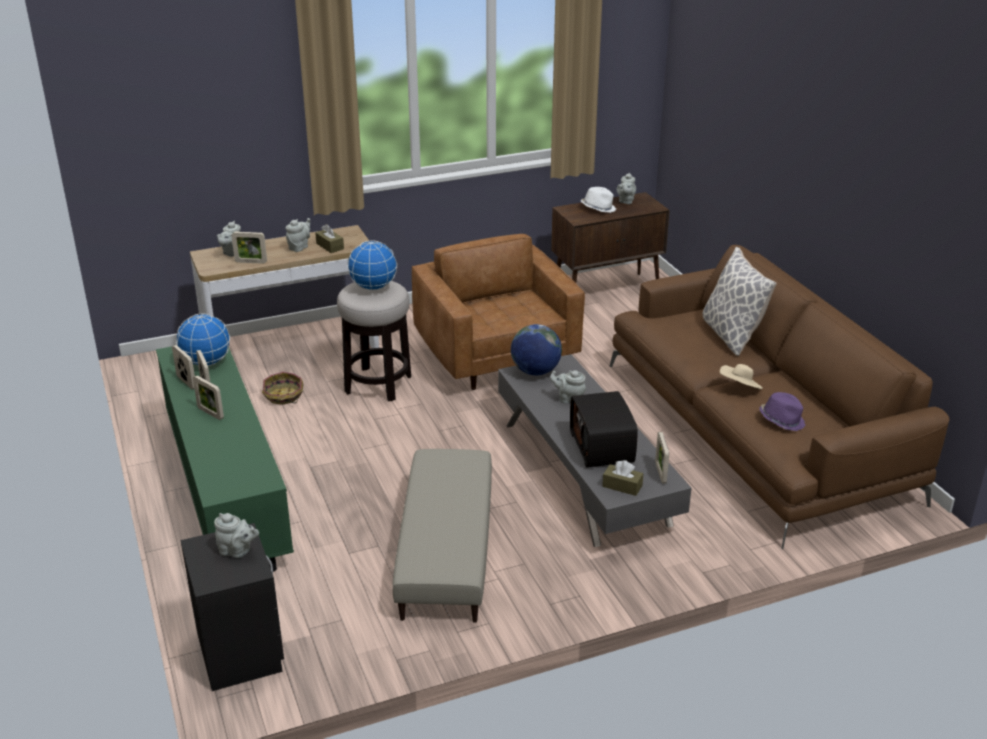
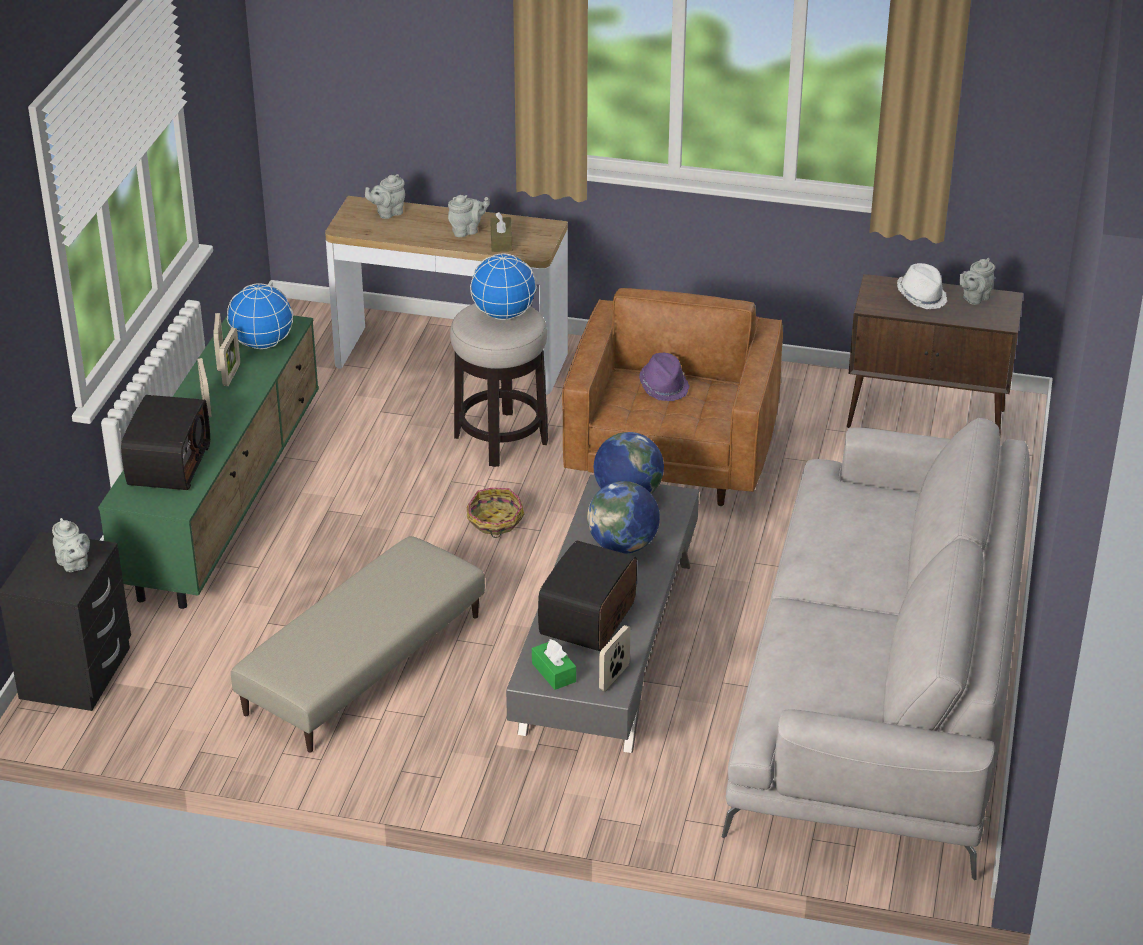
camera: 35 degrees right, 5 degrees up
picture frame [232,232,267,264] -> none
basket [262,372,303,405] -> basket moved to [467,488,524,538]
grey teapot [550,370,586,403] -> globe [587,481,660,554]
brown tissue box [602,460,643,496] -> green tissue box [532,639,576,690]
brown sofa [609,245,949,549] -> grey sofa [722,418,1030,880]
pillow [703,247,777,356] -> none
beige hat [720,364,763,389] -> none
purple hat [759,392,806,431] -> purple hat moved to [639,353,689,401]
none -> radio [121,395,210,490]

